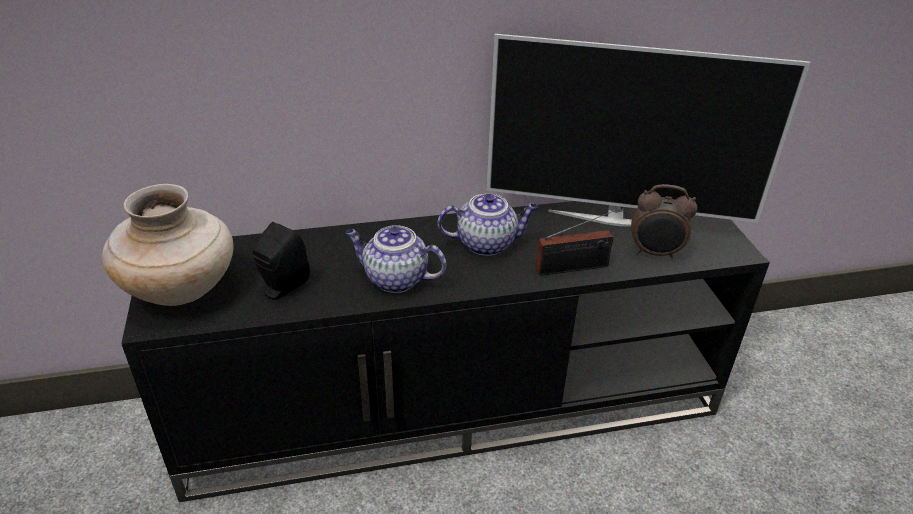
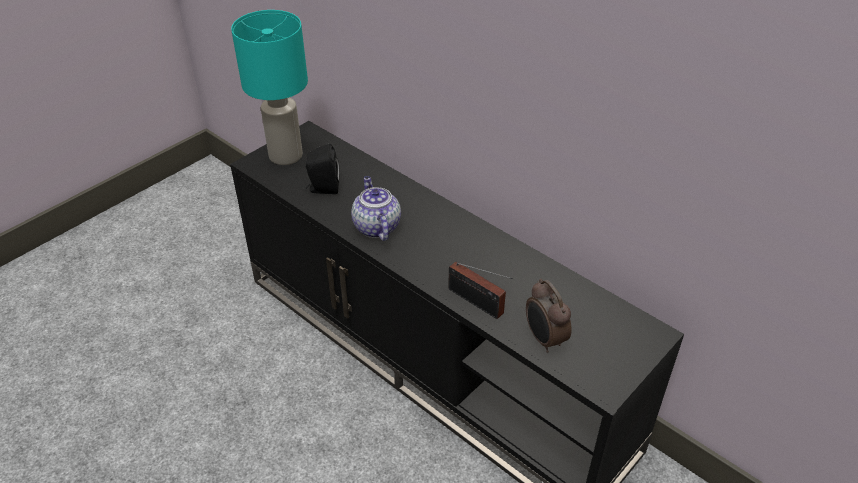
camera: 55 degrees right, 5 degrees up
beige vase [102,184,233,306] -> turquoise table lamp [231,10,308,165]
teapot [438,193,538,256] -> none
television [487,34,810,227] -> none

